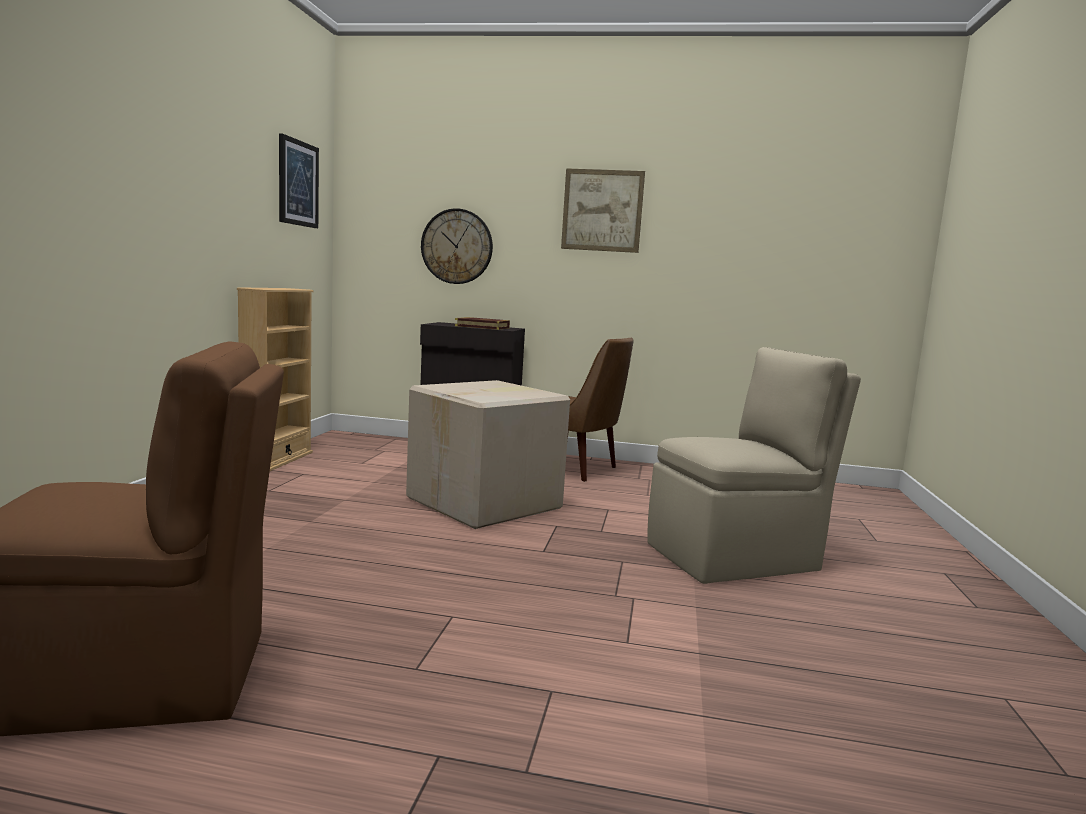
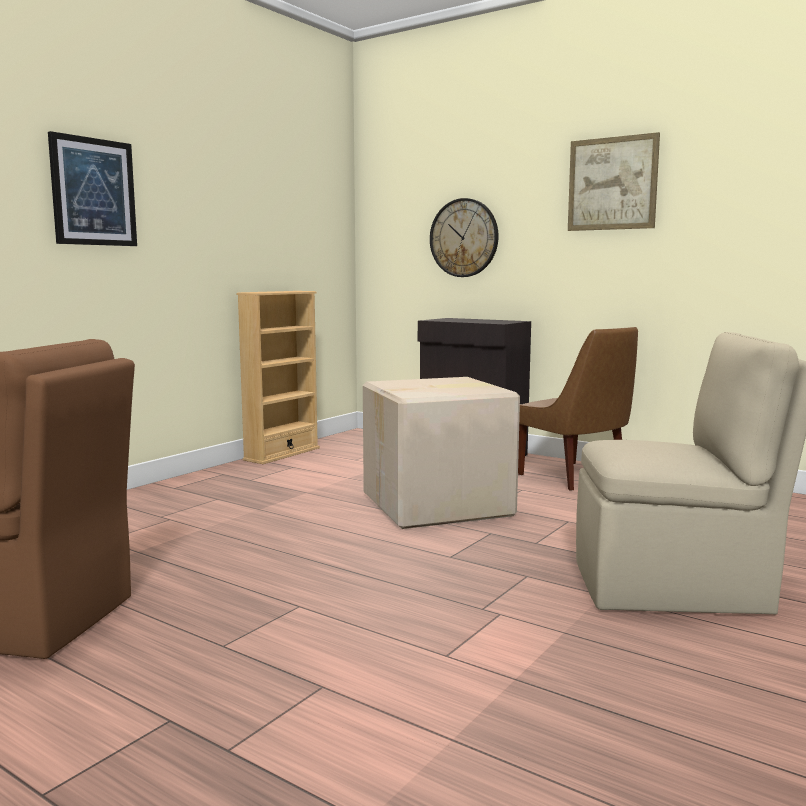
camera: 25 degrees right, 0 degrees up
picture [279,133,319,228] -> picture moved to [48,131,137,246]
book [455,317,510,330] -> none

